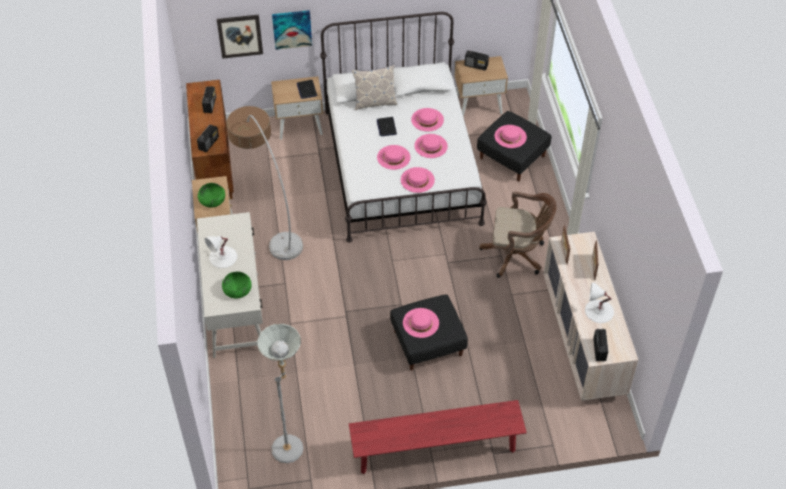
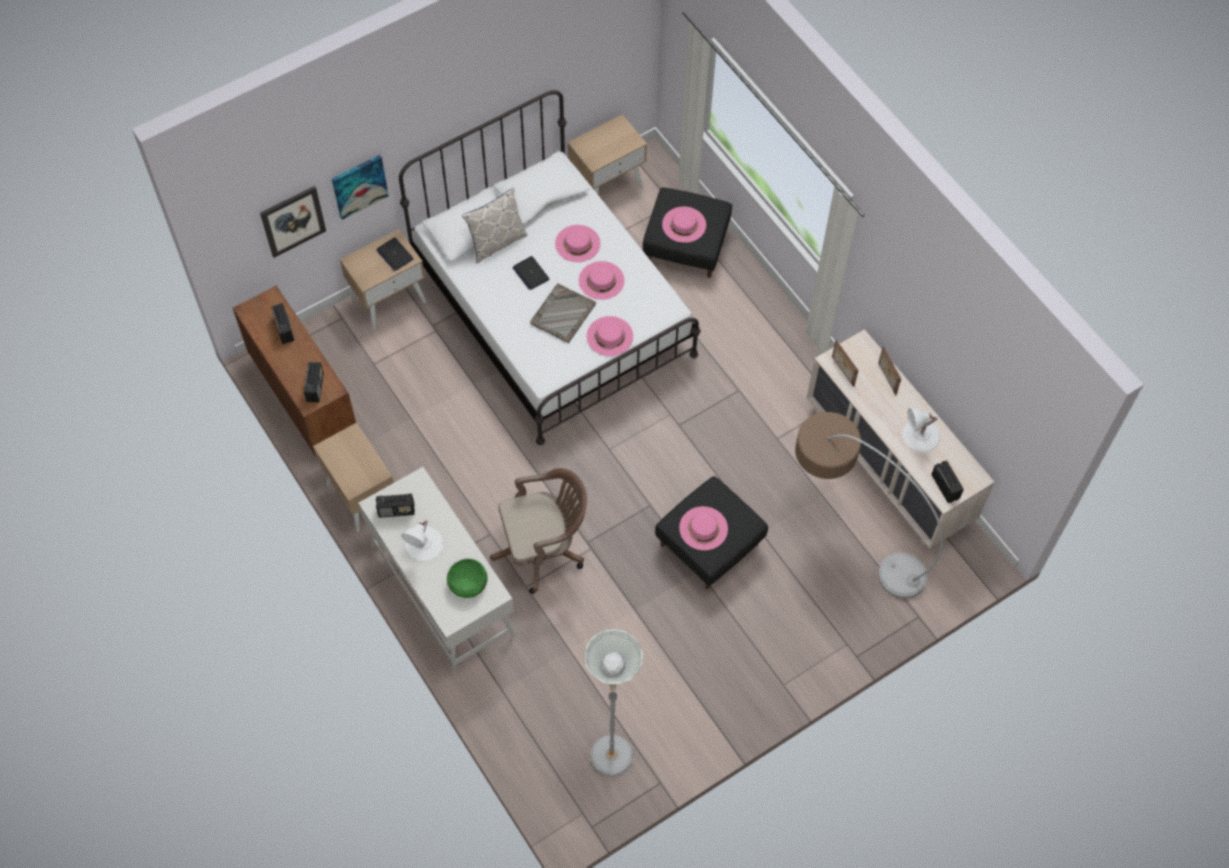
camera: 25 degrees left, 10 degrees up
green bowl [198,183,225,208] -> none
floor lamp [226,106,303,260] -> floor lamp moved to [795,412,943,599]
red bench [349,400,527,474] -> none
pink hat [377,145,411,170] -> grey tray [530,283,596,343]
radio [465,50,489,70] -> radio moved to [376,494,415,518]
brown office chair [479,192,557,278] -> brown office chair moved to [490,468,587,594]

